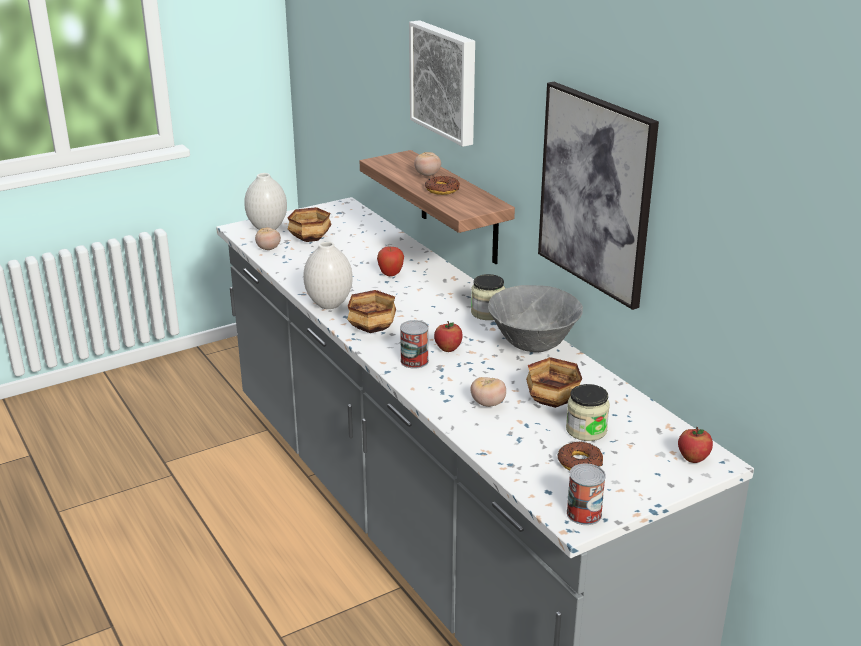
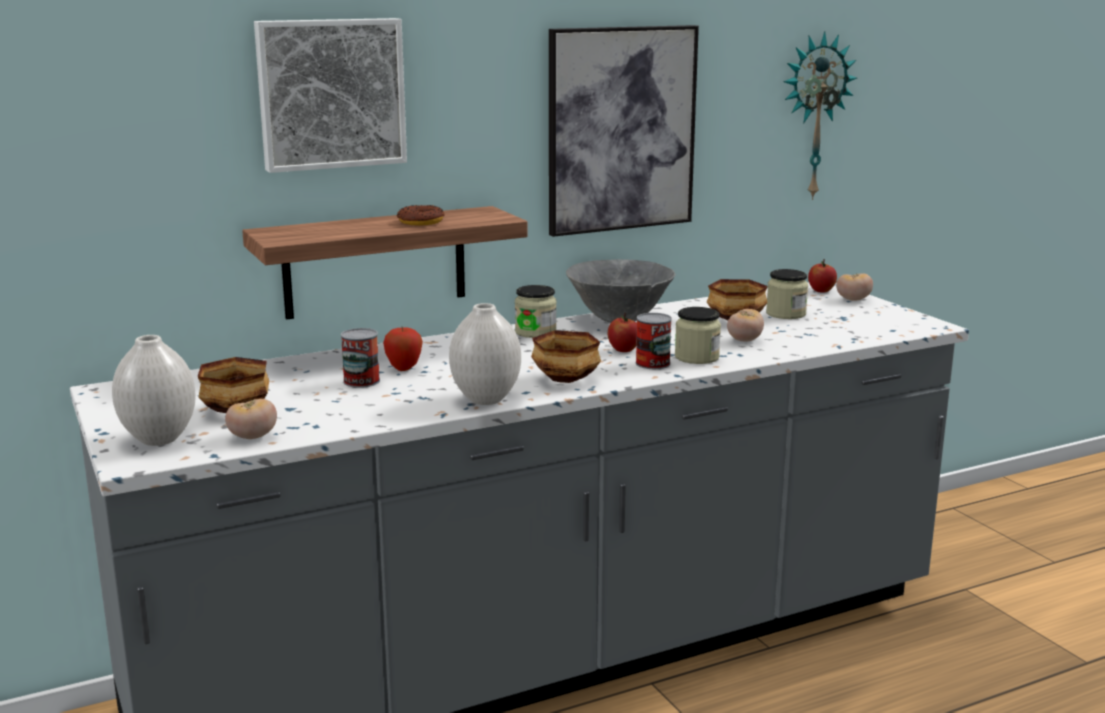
camera: 85 degrees left, 10 degrees down
tomato [414,152,441,176] -> tomato moved to [836,274,873,301]
donut [558,441,603,470] -> none
can [566,463,606,525] -> can moved to [341,328,380,388]
none -> jar [675,307,721,364]
none -> wall clock [783,31,857,200]

